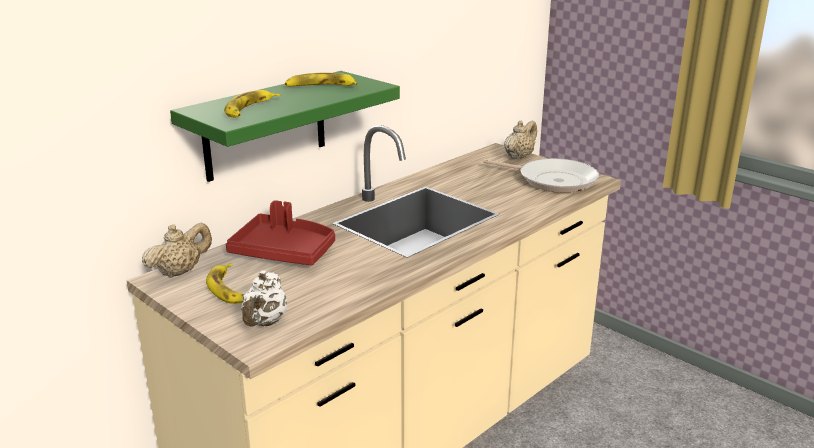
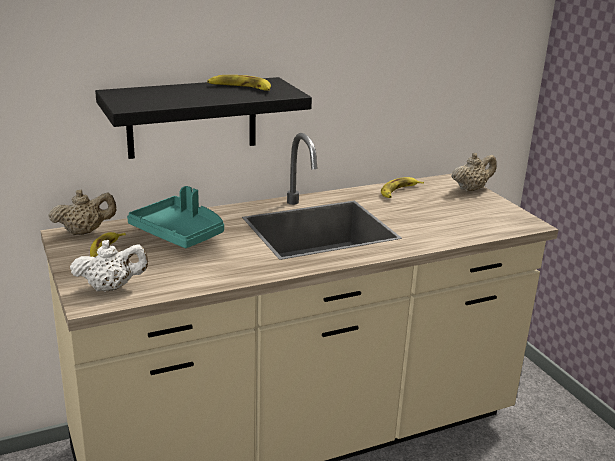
camera: 20 degrees right, 0 degrees up
green shelf [170,71,400,182] -> black shelf [95,77,312,159]
banana [224,90,281,117] -> banana moved to [381,177,424,198]
red tray [226,200,335,266] -> turquoise tray [127,186,224,248]
white teapot [241,270,287,327] -> white teapot turned 135 degrees counterclockwise [70,240,148,291]
frying pan [483,158,599,193] -> none

